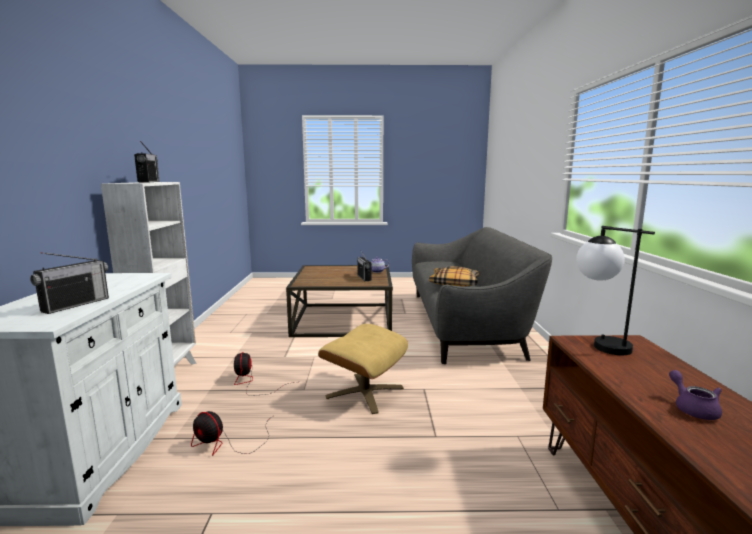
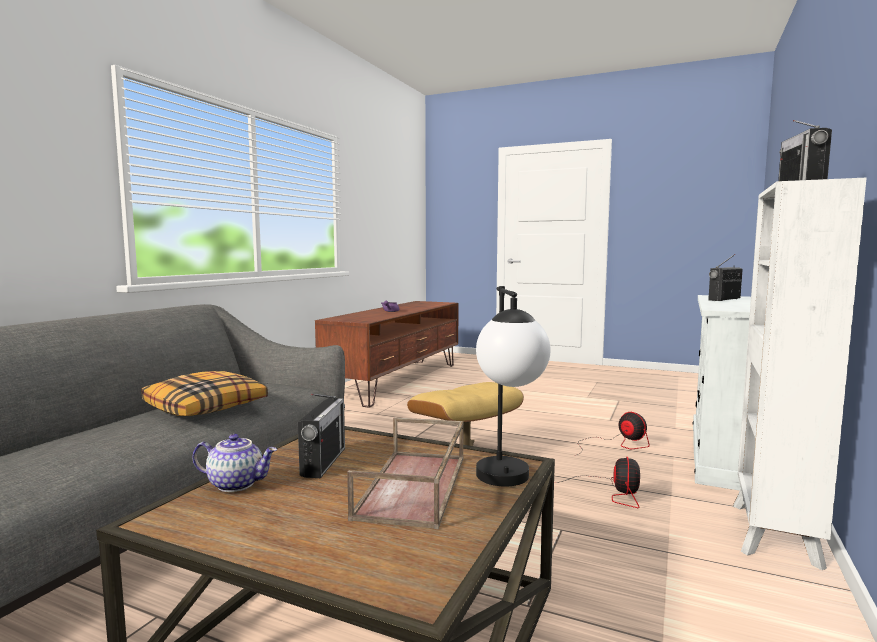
camera: 155 degrees left, 5 degrees down
table lamp [576,226,655,355] -> table lamp moved to [476,286,551,486]
none -> brown tray [347,417,464,529]

